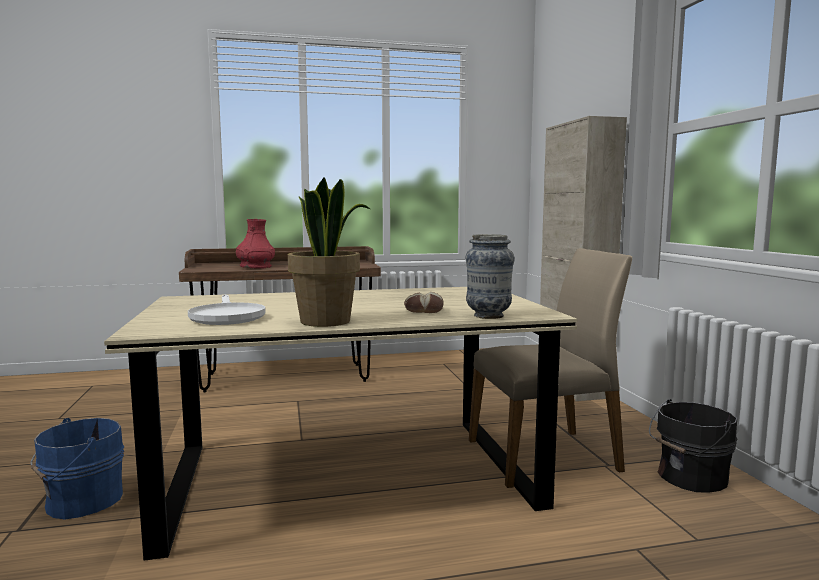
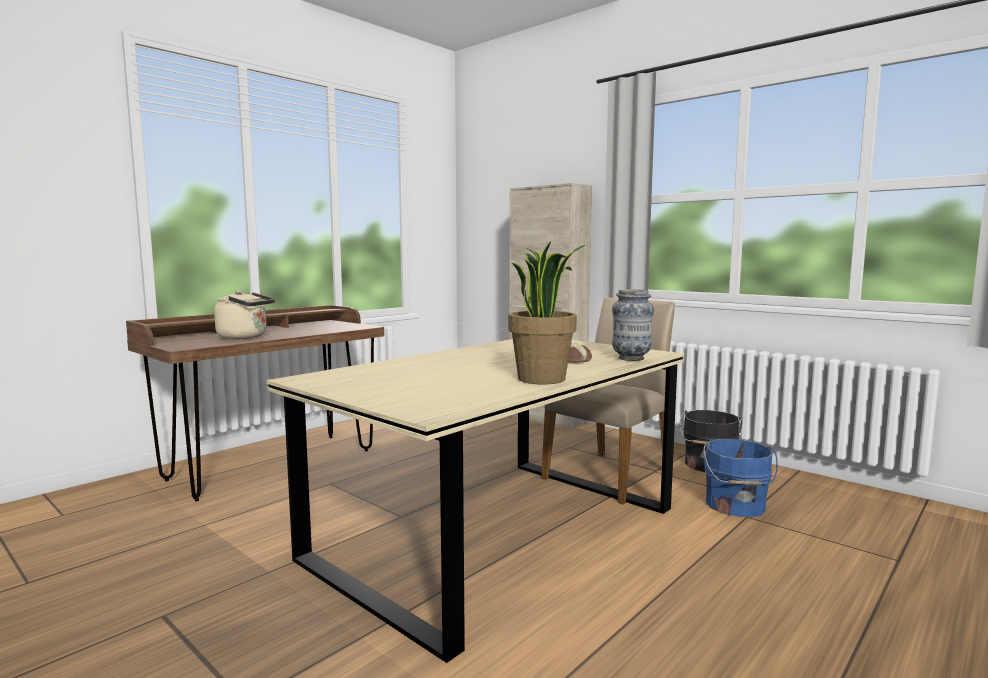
camera: 35 degrees left, 0 degrees up
blue bucket [30,418,124,519] -> blue bucket moved to [703,439,778,517]
white frying pan [188,295,266,325] -> none
red vase [236,219,275,269] -> beige kettle [214,291,275,339]

